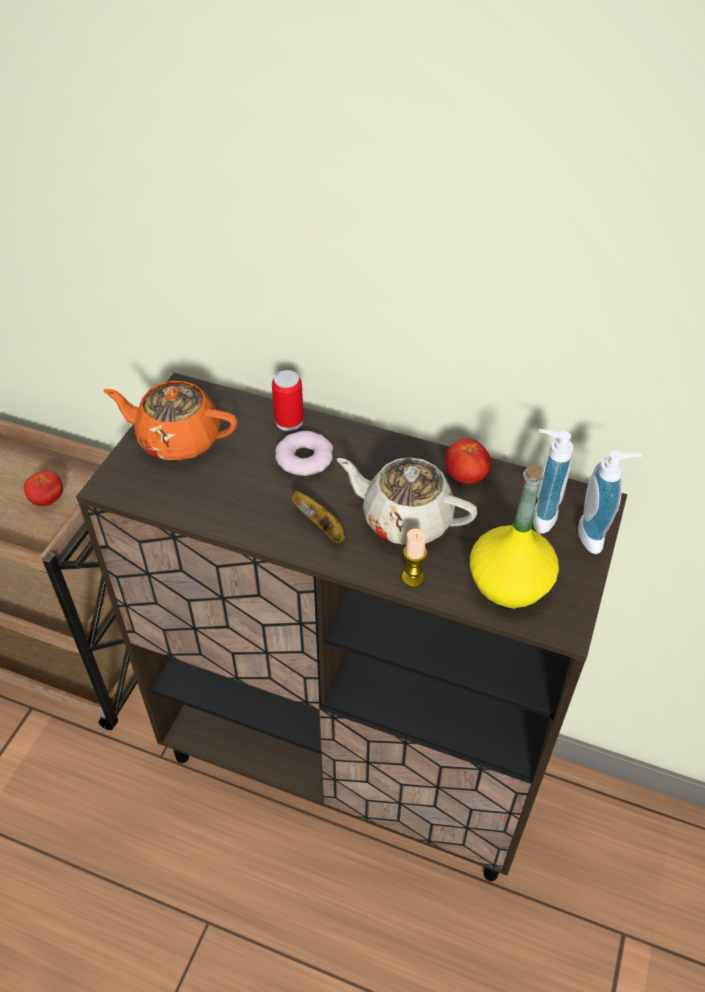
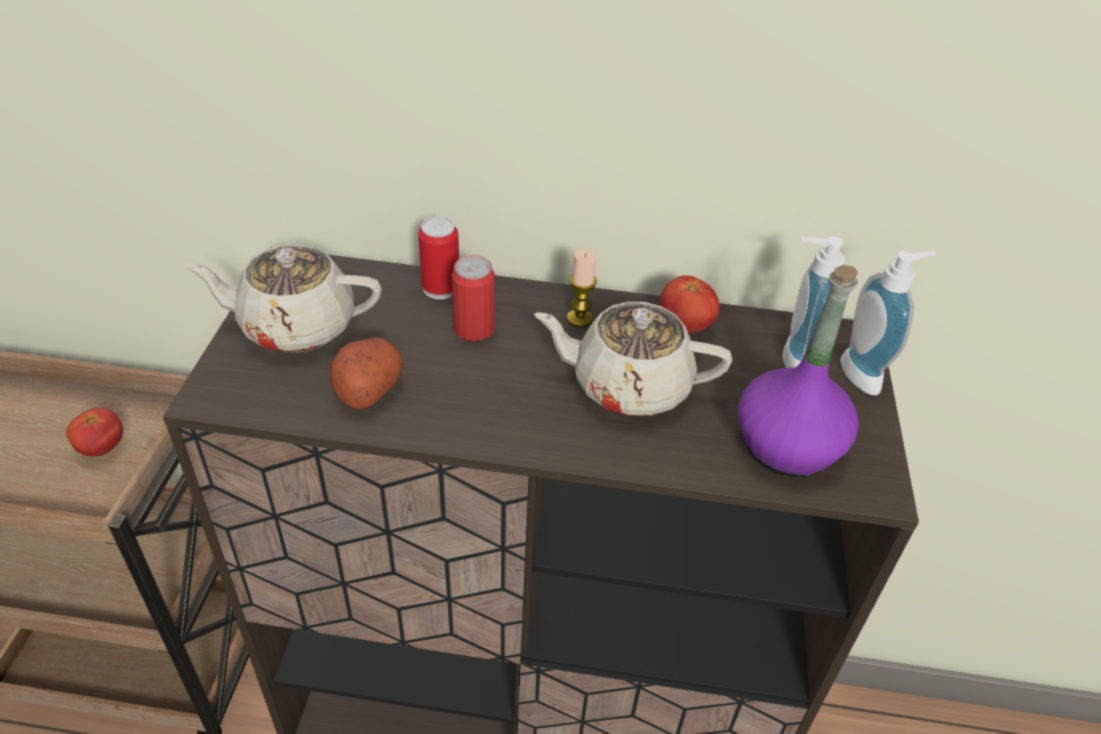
camera: 15 degrees left, 5 degrees down
orange teapot [103,381,237,461] -> beige teapot [184,244,382,353]
donut [275,431,333,476] -> can [452,255,495,341]
banana [291,491,345,544] -> none
candle [401,528,427,587] -> candle moved to [567,249,597,327]
yellow bottle [470,464,559,609] -> purple bottle [738,265,859,477]
none -> potato [330,337,403,410]

